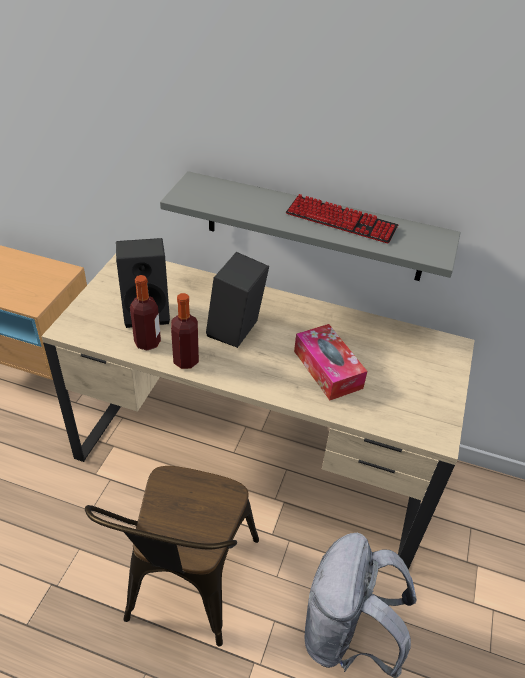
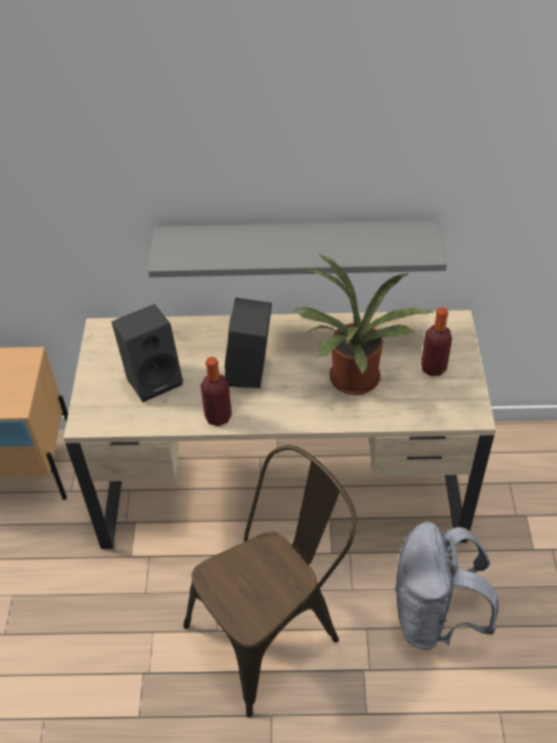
camera: 15 degrees left, 5 degrees up
brown chair [85,466,259,647] -> brown chair turned 120 degrees counterclockwise [183,445,356,718]
bottle [130,275,161,351] -> bottle moved to [421,307,452,376]
keyboard [286,194,398,244] -> none
tissue box [294,324,367,400] -> potted plant [293,254,435,395]

